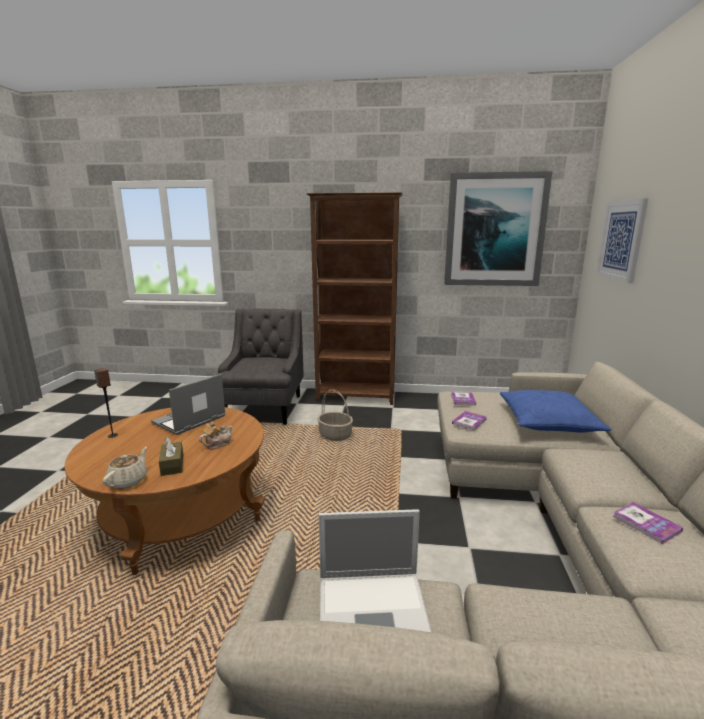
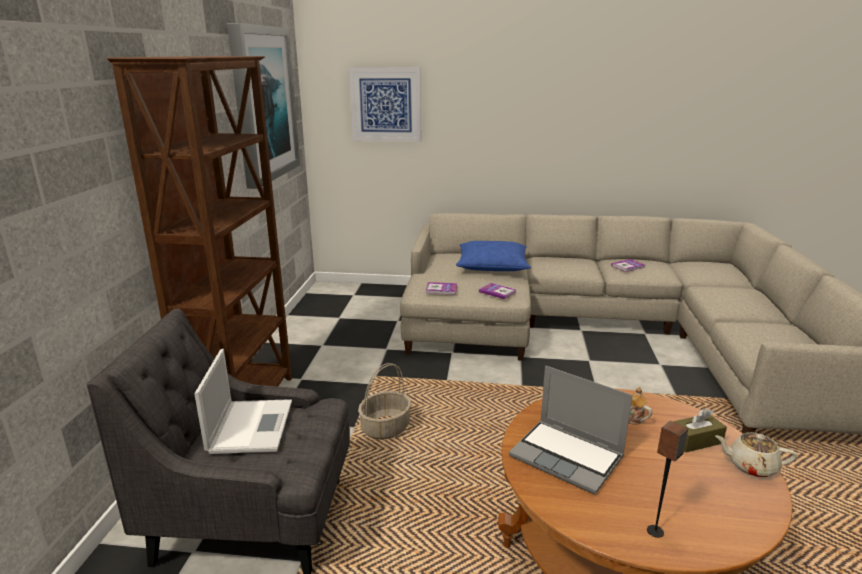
camera: 90 degrees left, 5 degrees up
laptop [319,509,432,632] -> laptop moved to [194,349,292,454]

